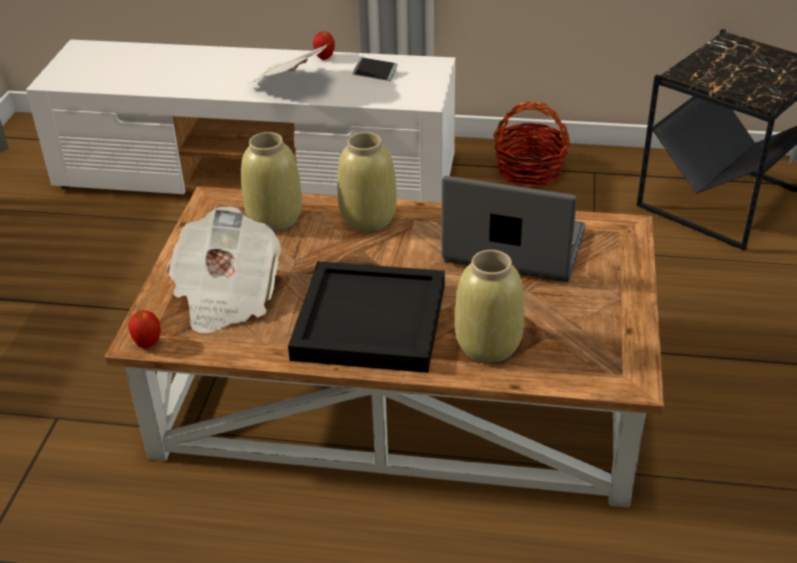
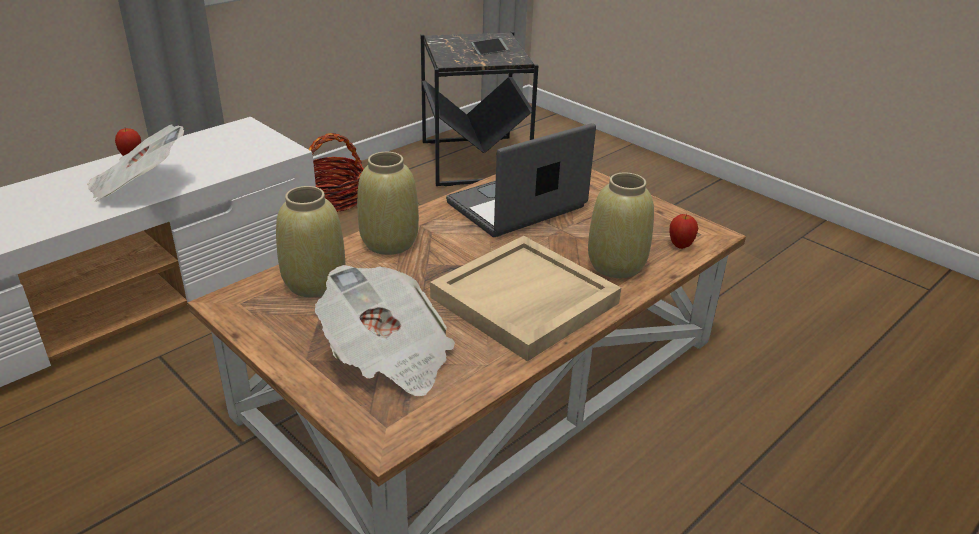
camera: 55 degrees left, 5 degrees down
apple [128,310,161,348] -> apple moved to [670,214,699,249]
black tray [288,261,445,373] -> beige tray [430,236,621,362]
phone [353,57,398,81] -> phone moved to [471,38,509,55]

